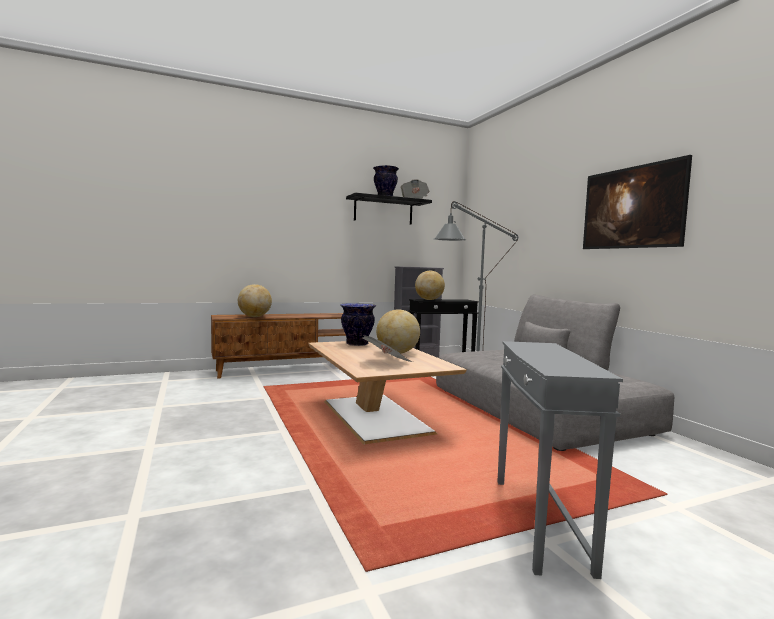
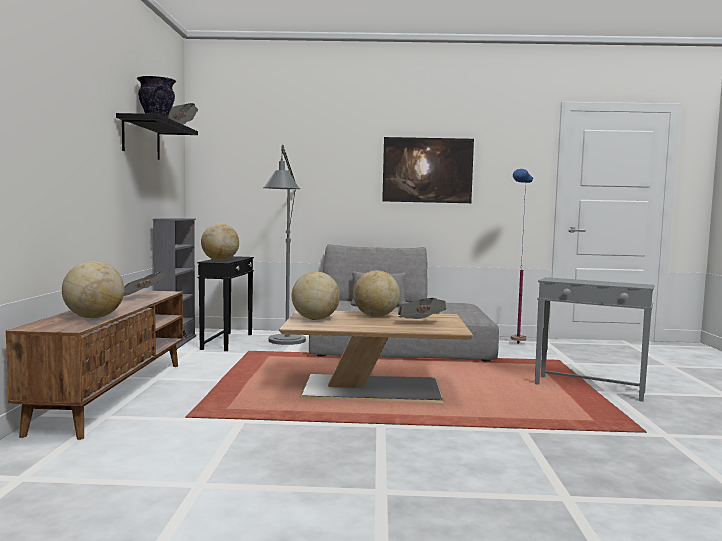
camera: 65 degrees left, 0 degrees up
vase [340,303,376,346] -> globe [292,271,340,320]
none -> newspaper [124,271,166,296]
none -> blue floor lamp [511,169,533,344]

